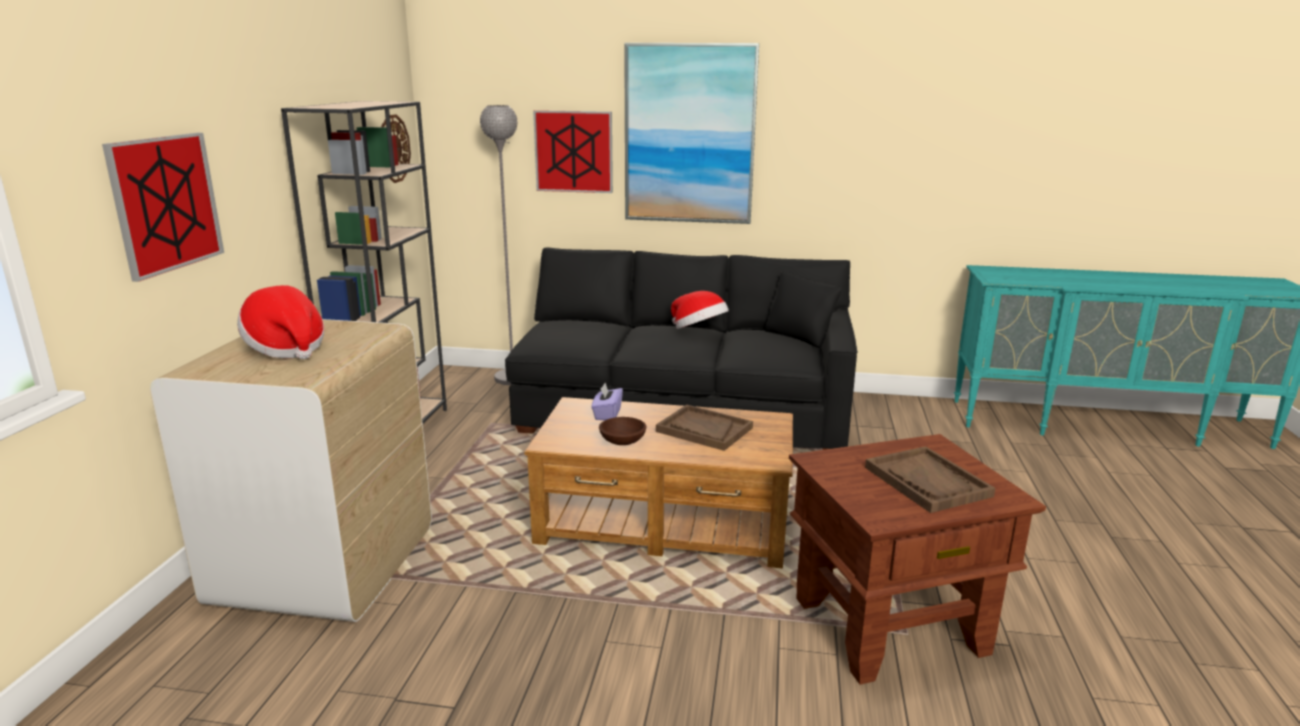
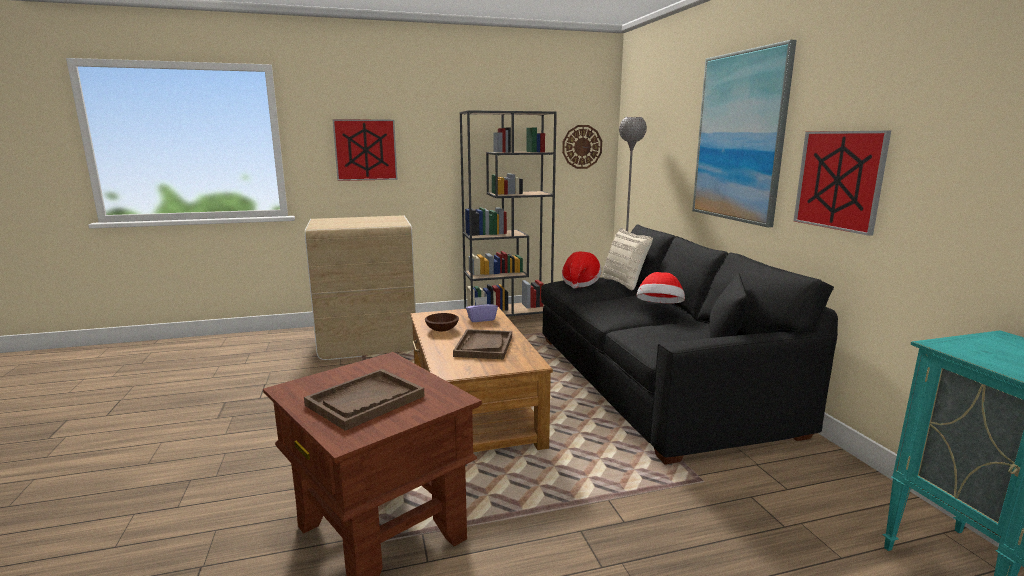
camera: 65 degrees right, 5 degrees down
hat [237,285,324,360] -> hat moved to [562,252,602,289]
picture [533,110,613,193] -> picture moved to [794,131,891,236]
none -> beige pillow [602,228,653,290]

